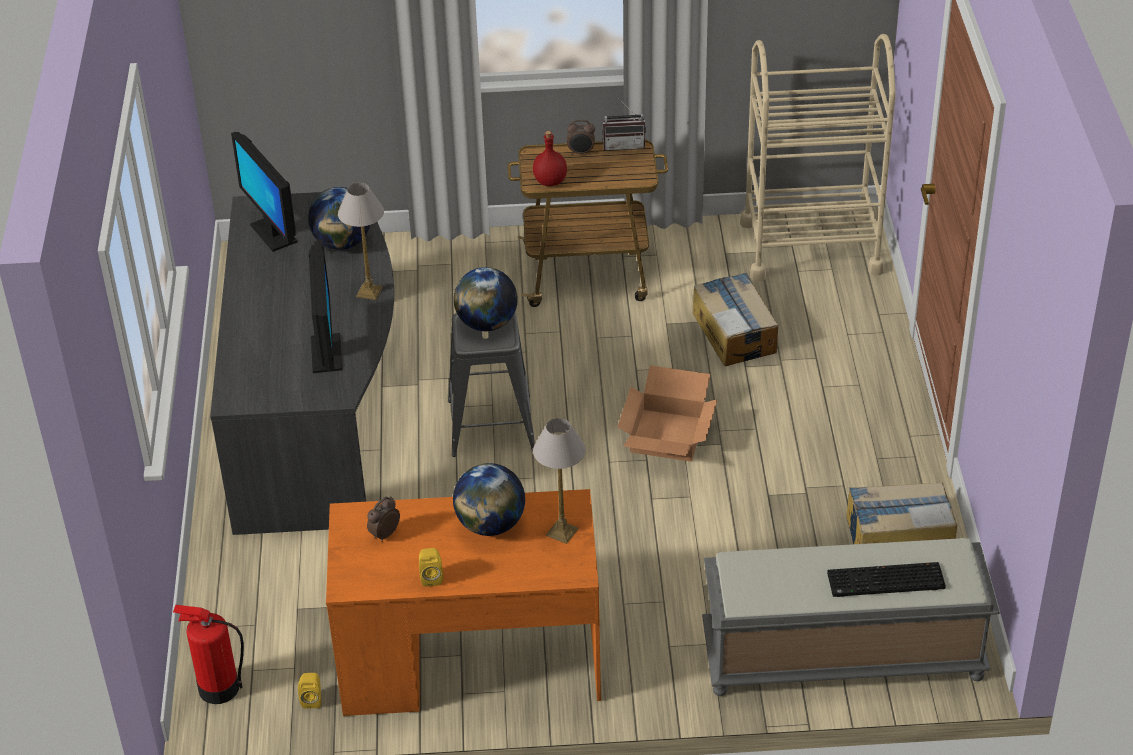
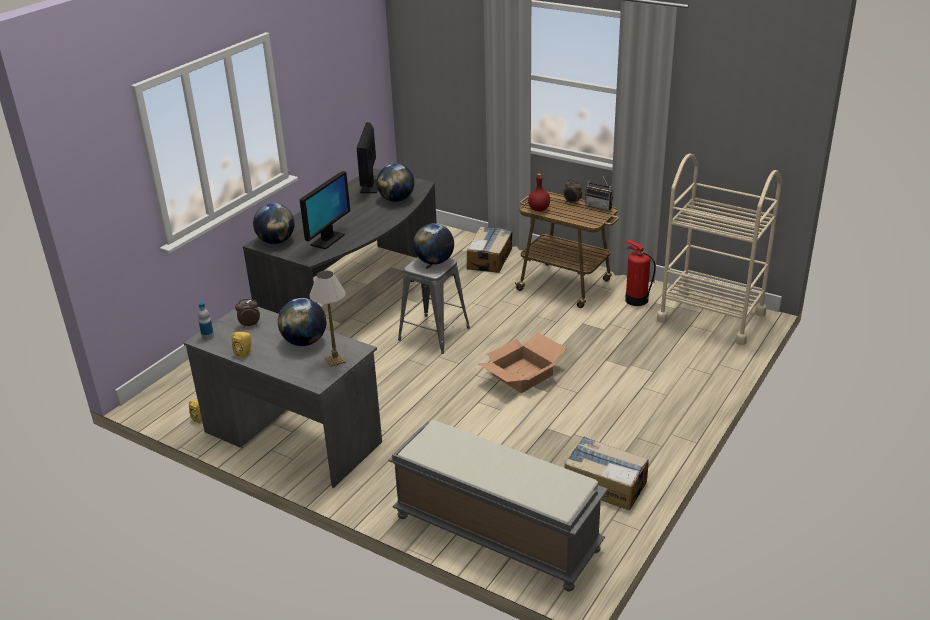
camera: 35 degrees right, 10 degrees down
fire extinguisher [173,605,244,704] -> fire extinguisher moved to [625,239,656,306]
orange desk [326,489,601,716] -> grey desk [184,302,382,488]
table lamp [338,183,384,300] -> none
cardboard box [692,273,778,366] -> cardboard box moved to [467,226,512,273]
keyboard [827,562,946,597] -> none
none -> bottle [198,302,214,340]
none -> globe [253,203,295,244]

